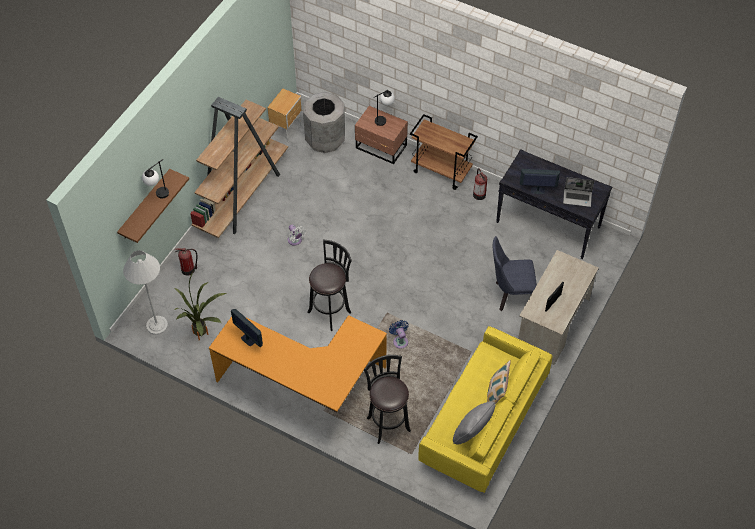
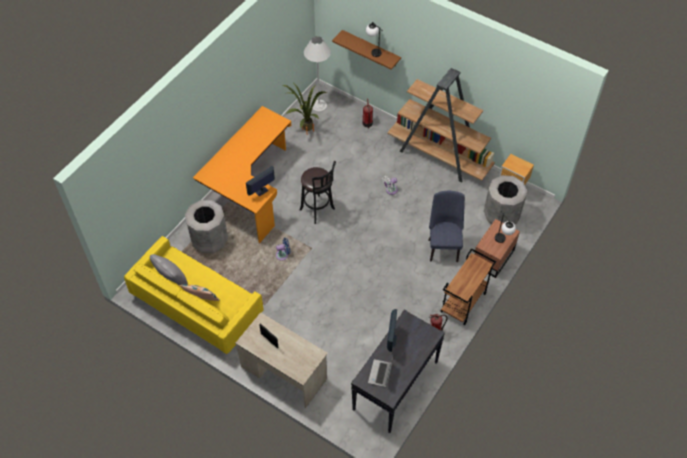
camera: 95 degrees right, 0 degrees up
monitor [231,309,263,347] -> monitor moved to [246,166,275,196]
black stool [364,355,411,444] -> grey trash can [185,200,228,253]
blue chair [493,236,537,311] -> blue chair moved to [428,191,465,262]

